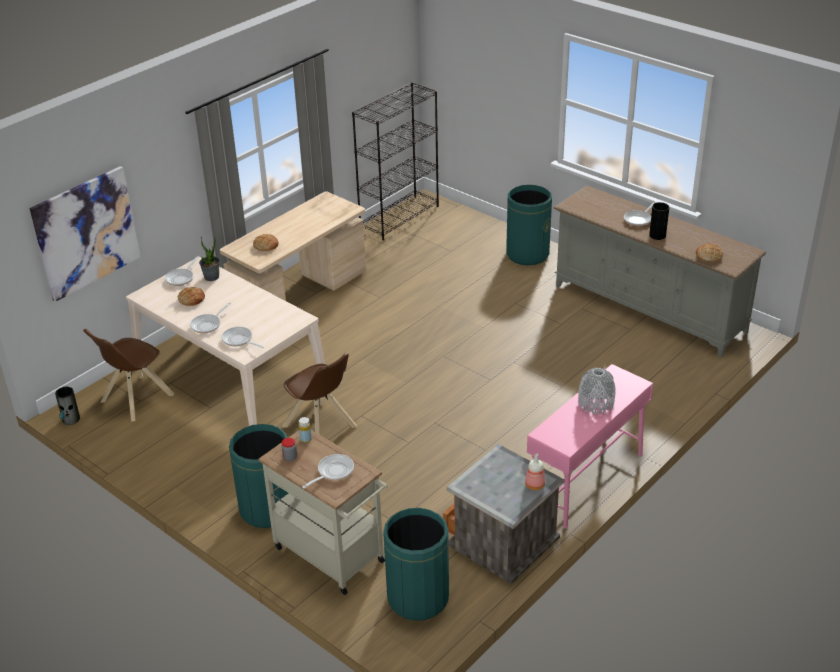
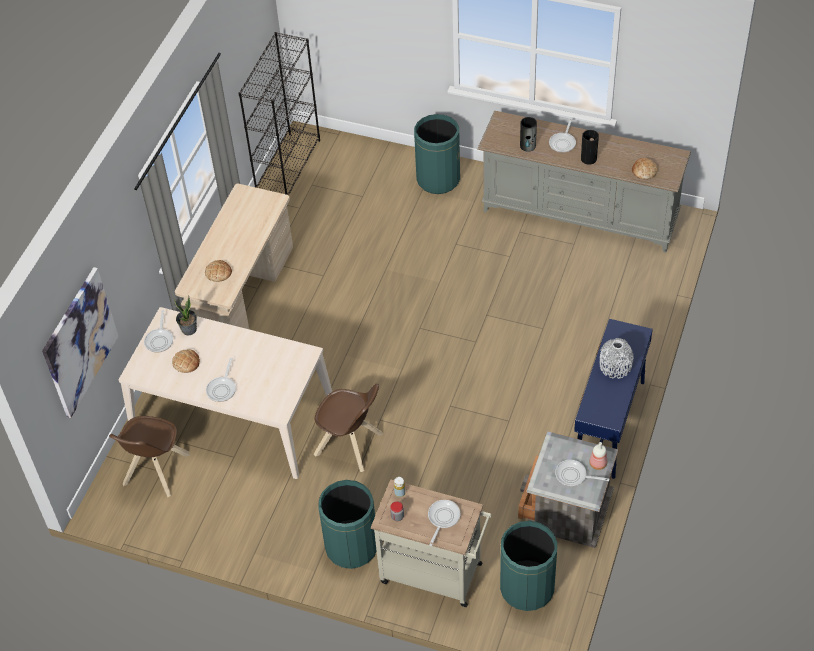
camera: 20 degrees left, 15 degrees up
vase [55,387,80,425] -> vase moved to [520,117,537,152]
frying pan [222,327,264,348] -> frying pan moved to [555,460,609,487]
pink console table [527,364,653,528] -> blue console table [574,319,653,479]

